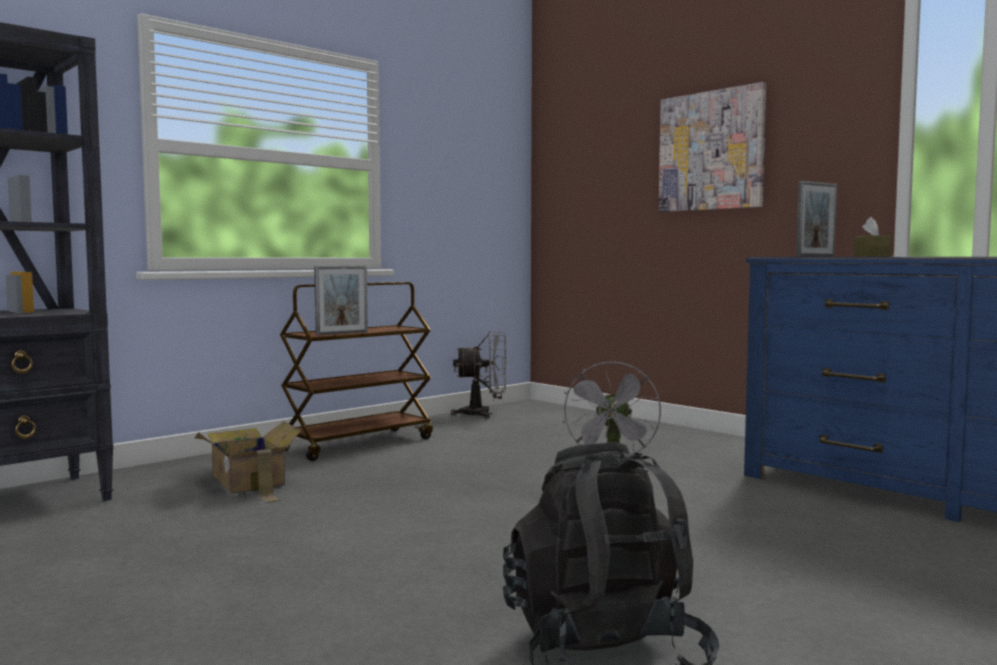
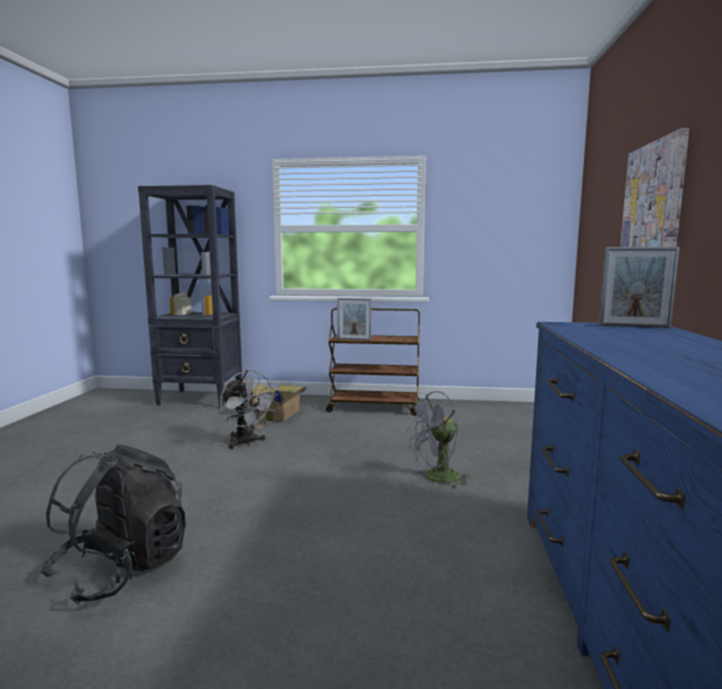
camera: 50 degrees right, 5 degrees up
grey fan [451,331,506,419] -> grey fan moved to [220,370,278,449]
brown tissue box [854,217,892,257] -> none

